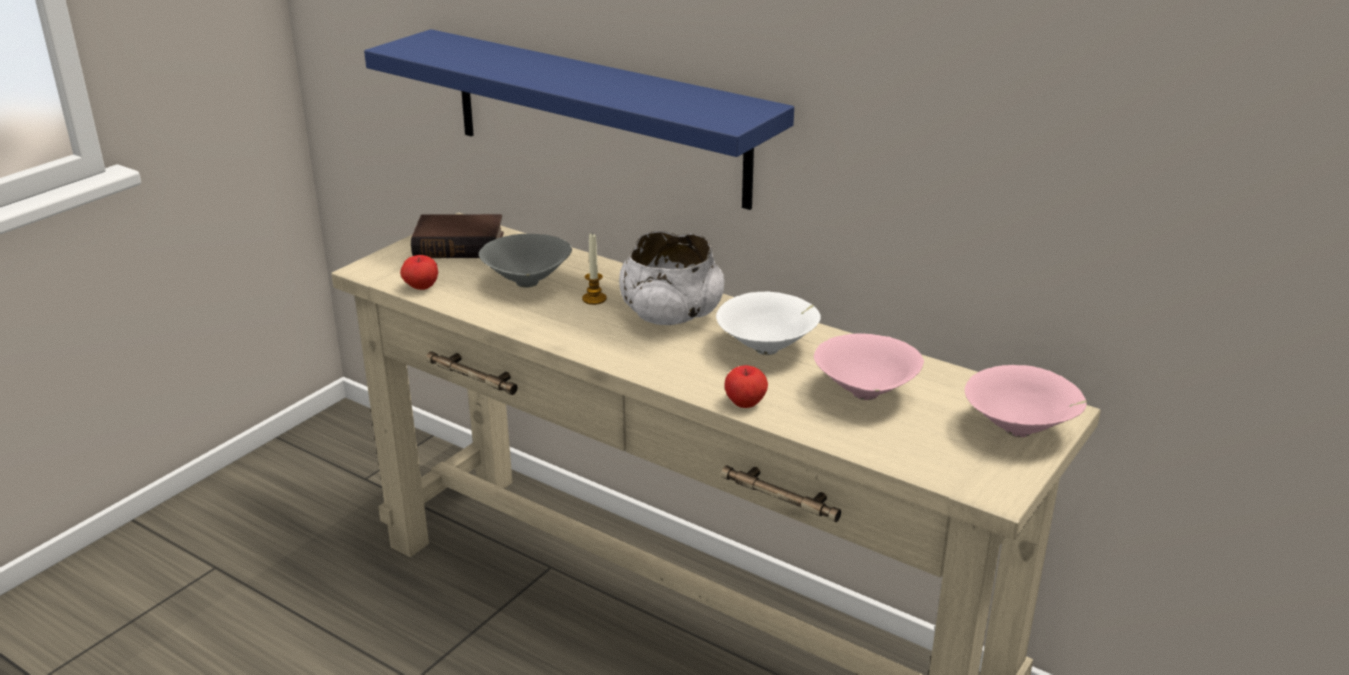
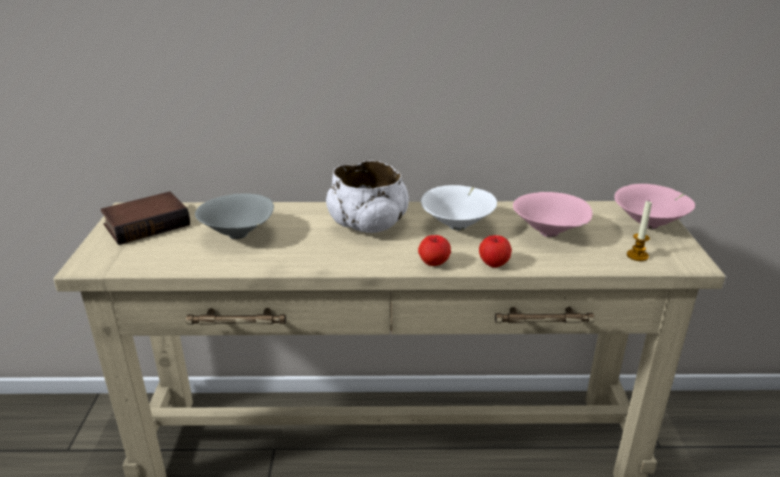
camera: 35 degrees left, 0 degrees up
blue shelf [364,29,794,210] -> none
apple [400,255,438,290] -> apple moved to [418,235,451,266]
candle [582,233,607,305] -> candle moved to [627,201,652,261]

